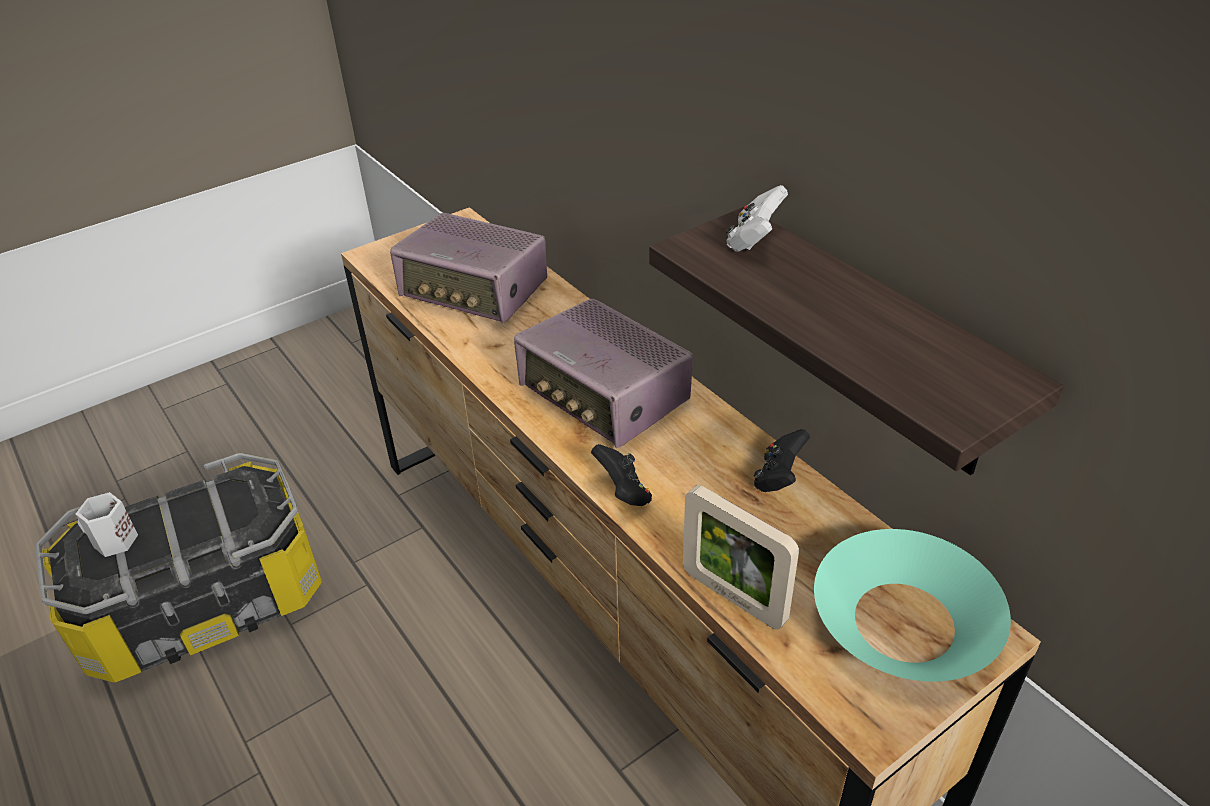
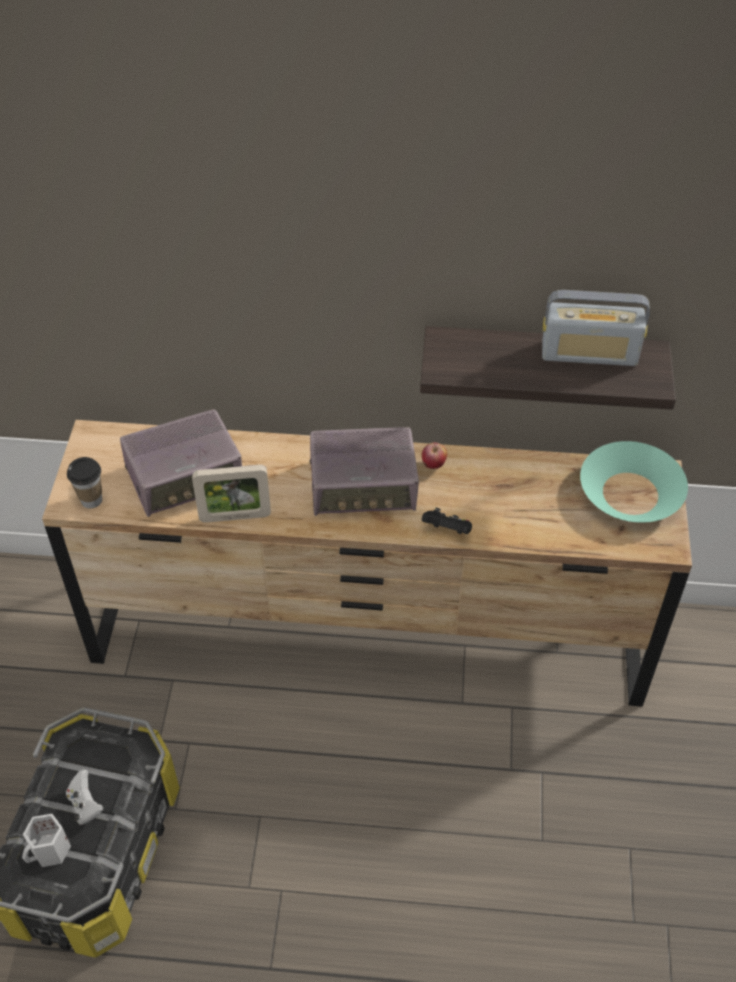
camera: 50 degrees left, 10 degrees up
picture frame [683,485,799,629] -> picture frame moved to [192,465,271,523]
white game controller [726,185,788,252] -> white game controller moved to [66,770,104,825]
black game controller [754,429,810,492] -> none
none -> cup [67,457,102,509]
none -> apple [422,442,447,469]
none -> radio [542,290,650,366]

